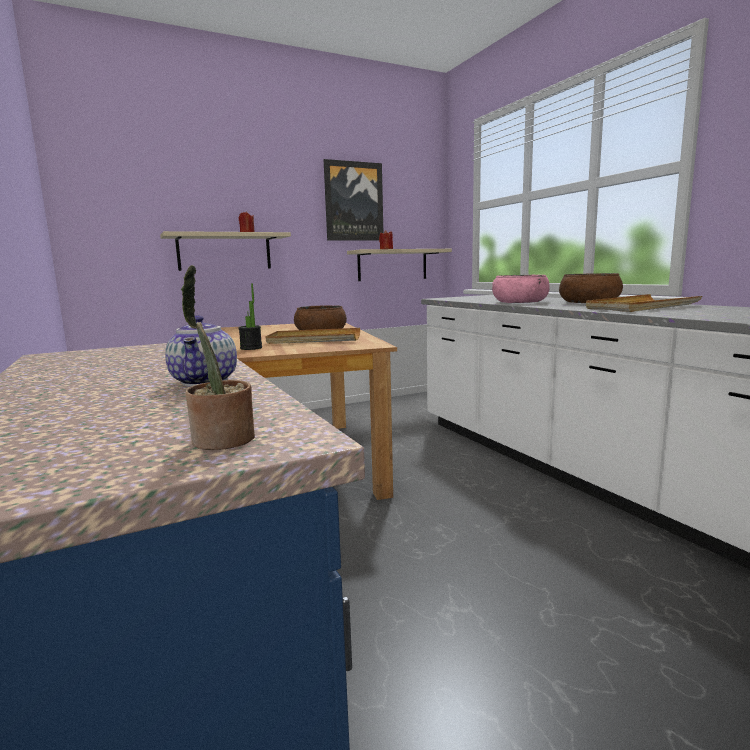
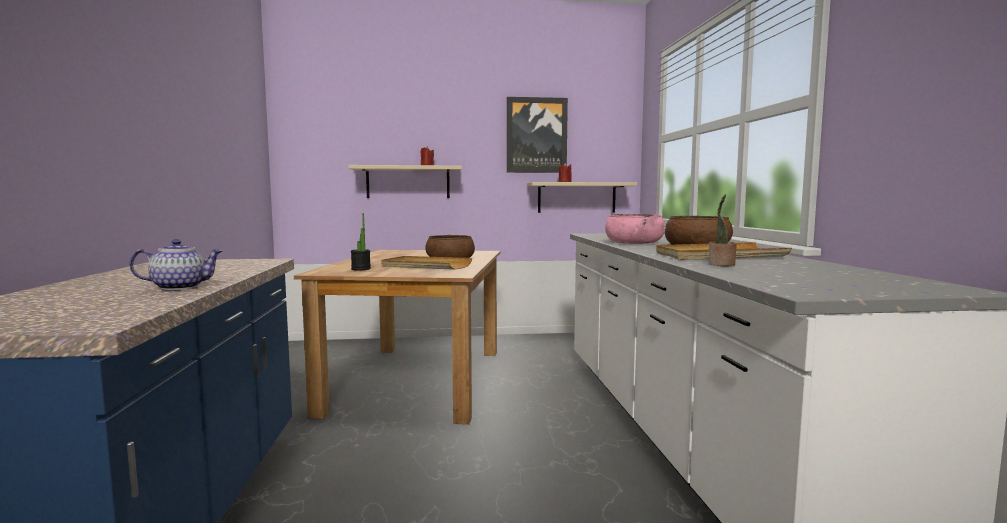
camera: 20 degrees right, 5 degrees down
teapot [165,315,237,387] -> teapot turned 120 degrees counterclockwise [129,239,223,290]
potted plant [181,265,255,450] -> potted plant moved to [708,194,737,266]

